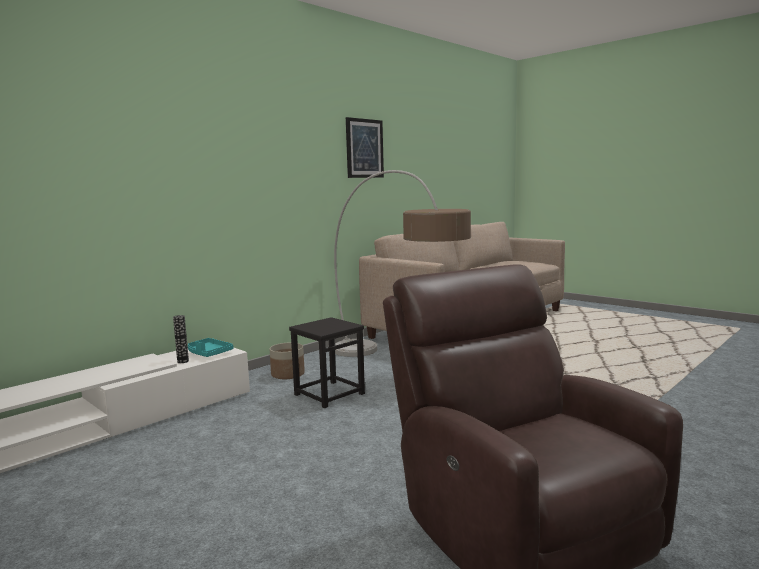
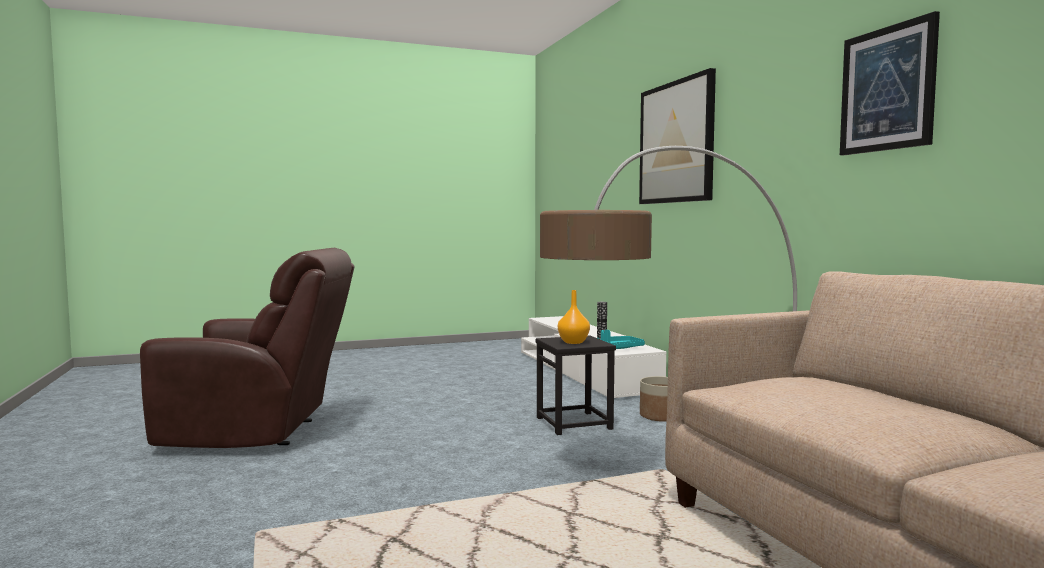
camera: 115 degrees right, 5 degrees down
none -> orange vase [558,290,590,344]
none -> picture [639,68,716,204]

